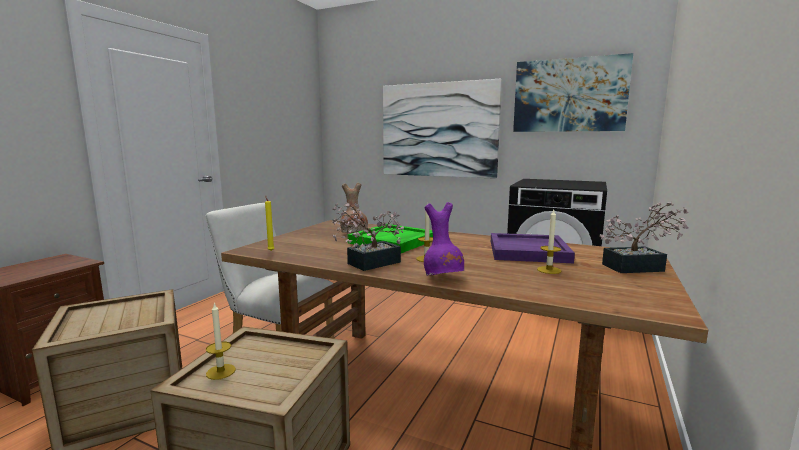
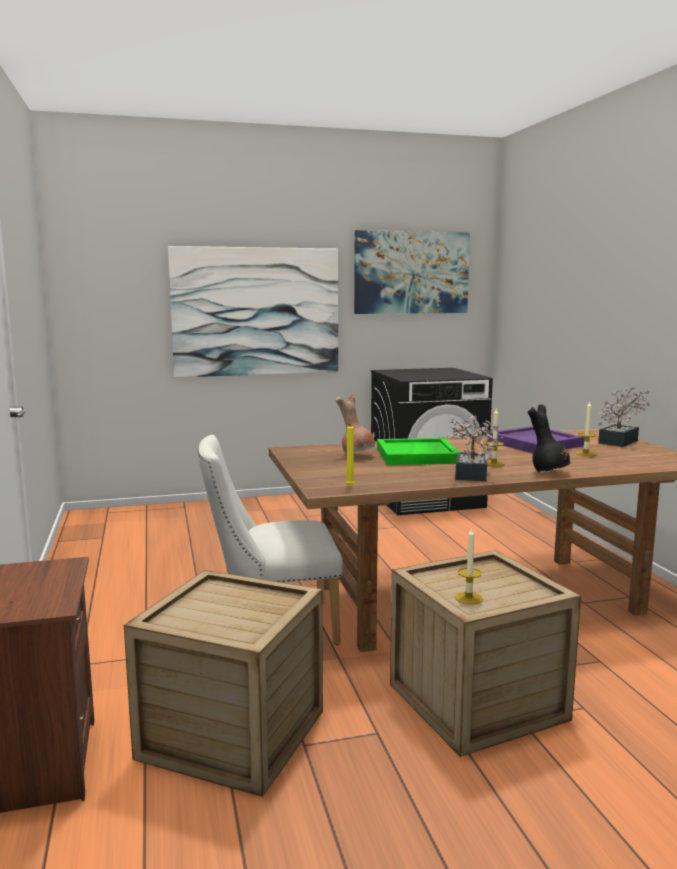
camera: 40 degrees left, 0 degrees up
purple vase [424,202,464,276] -> black vase [527,404,570,473]

